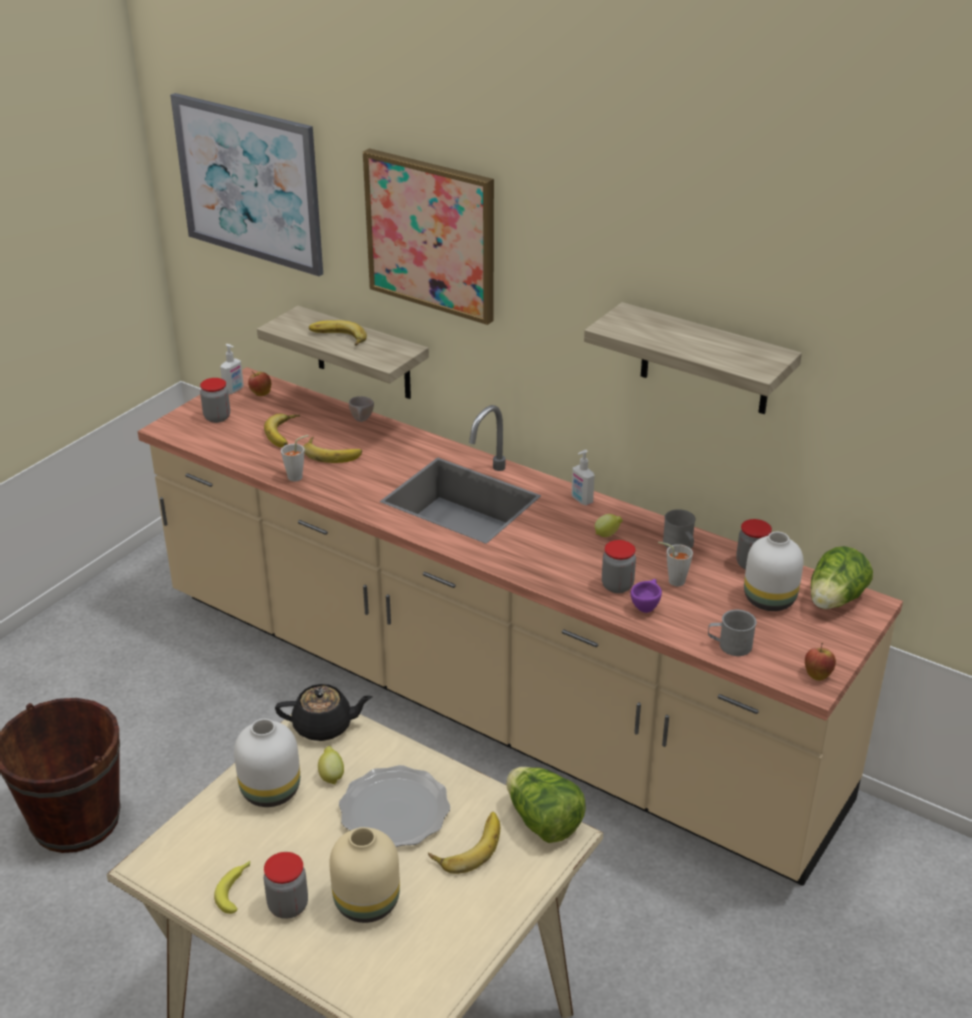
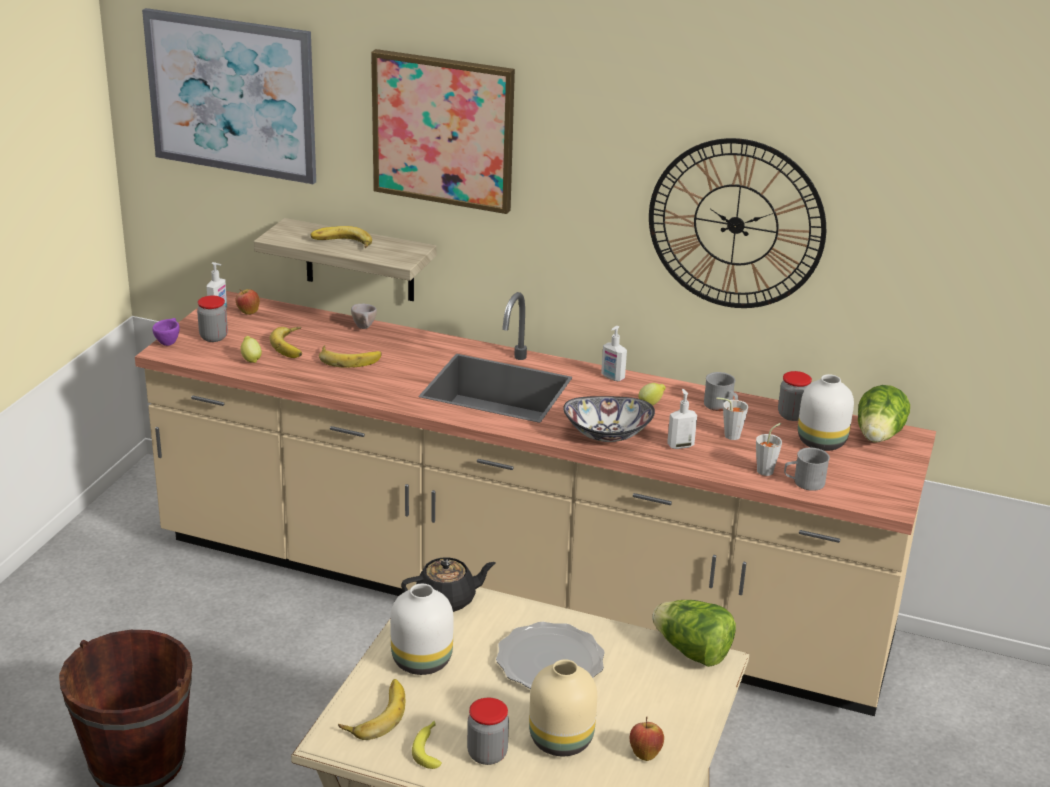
camera: 15 degrees left, 5 degrees down
grey cup [281,435,309,482] -> grey cup moved to [756,423,782,476]
lemon [318,746,344,785] -> lemon moved to [240,336,262,363]
banana [428,812,500,874] -> banana moved to [338,679,405,740]
shelf [584,302,802,414] -> wall clock [649,138,826,308]
jar [602,540,636,593] -> soap dispenser [667,389,697,449]
purple cup [631,579,662,613] -> purple cup moved to [152,318,180,346]
apple [805,643,836,681] -> apple moved to [630,717,664,761]
none -> bowl [563,396,655,442]

